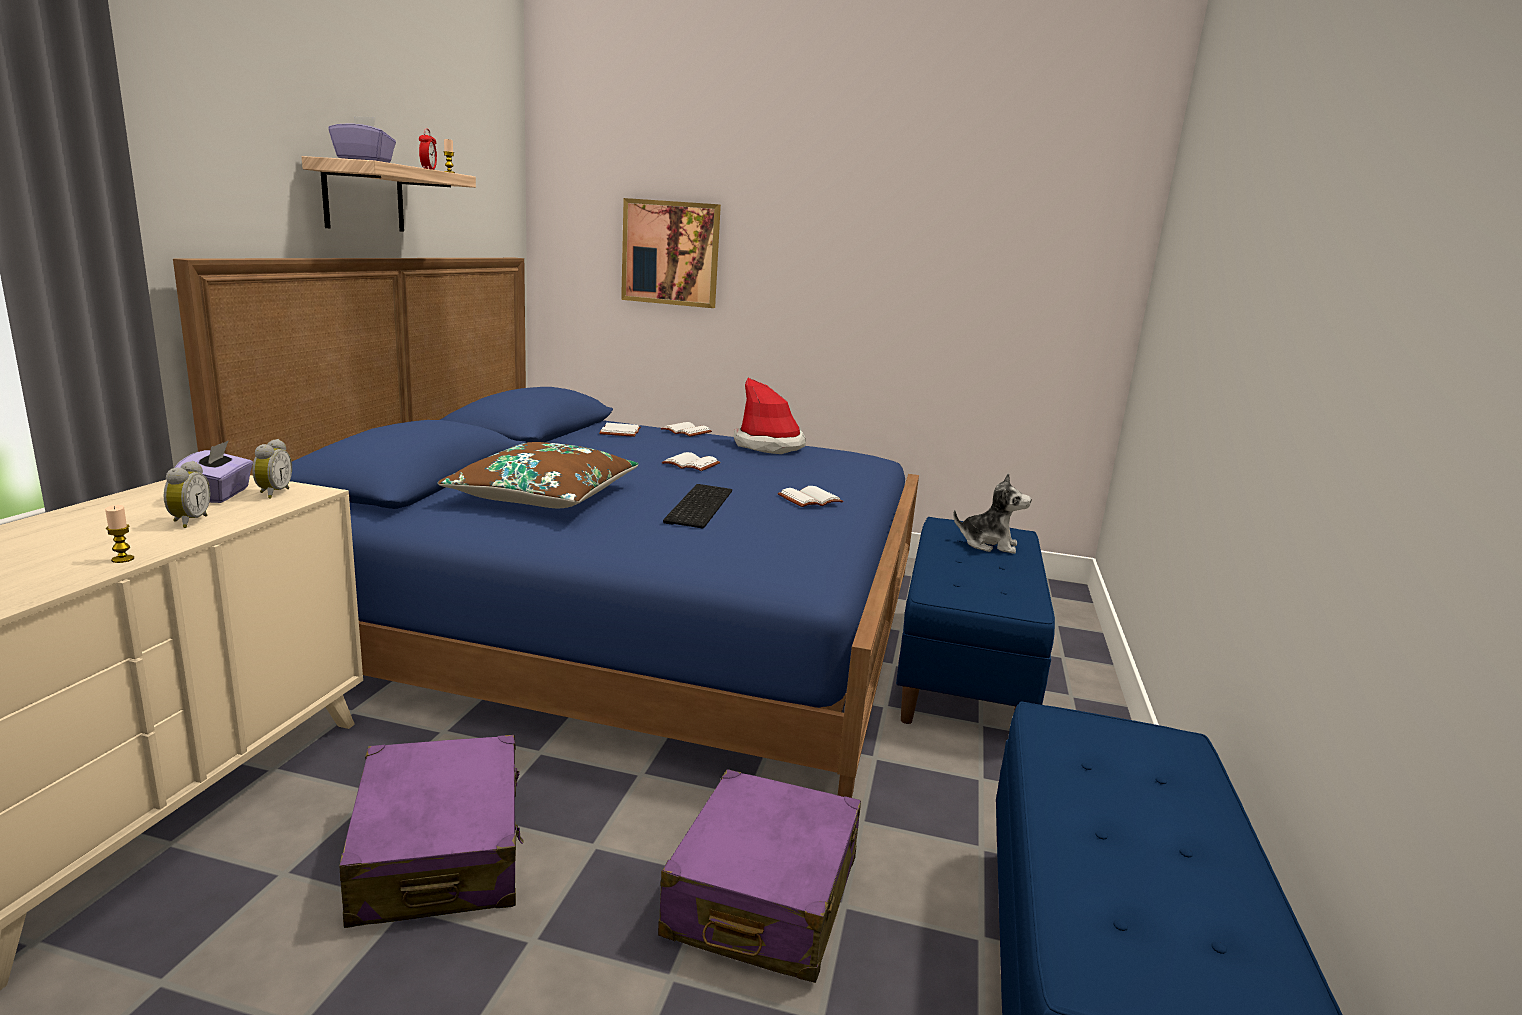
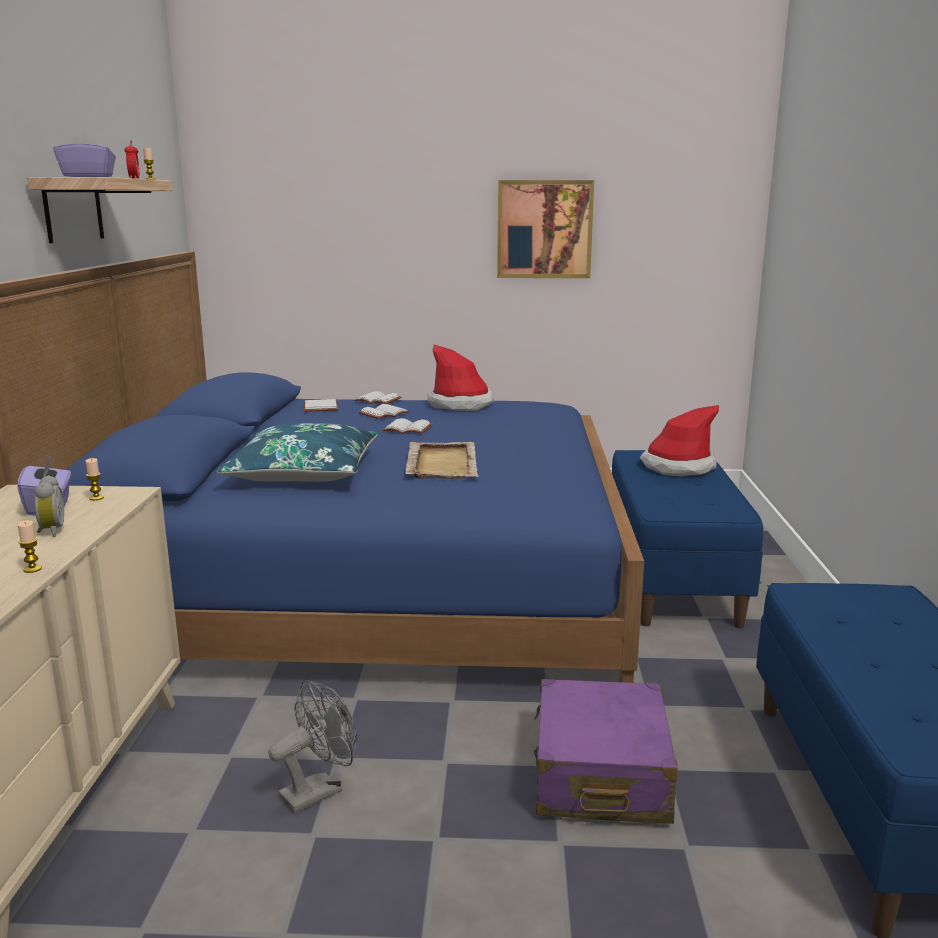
camera: 10 degrees left, 0 degrees up
alarm clock [252,439,292,498] -> candle [85,458,104,501]
purple suitcase [340,735,524,928] -> grey fan [268,680,357,813]
brown pillow [438,442,639,508] -> blue pillow [217,423,378,482]
picture [621,198,721,308] -> picture moved to [497,180,594,278]
keyboard [663,484,732,528] -> beige tray [405,442,479,479]
white book [778,486,843,507] -> white book moved to [359,404,410,419]
plush toy [953,473,1032,554] -> hat [640,405,719,477]

